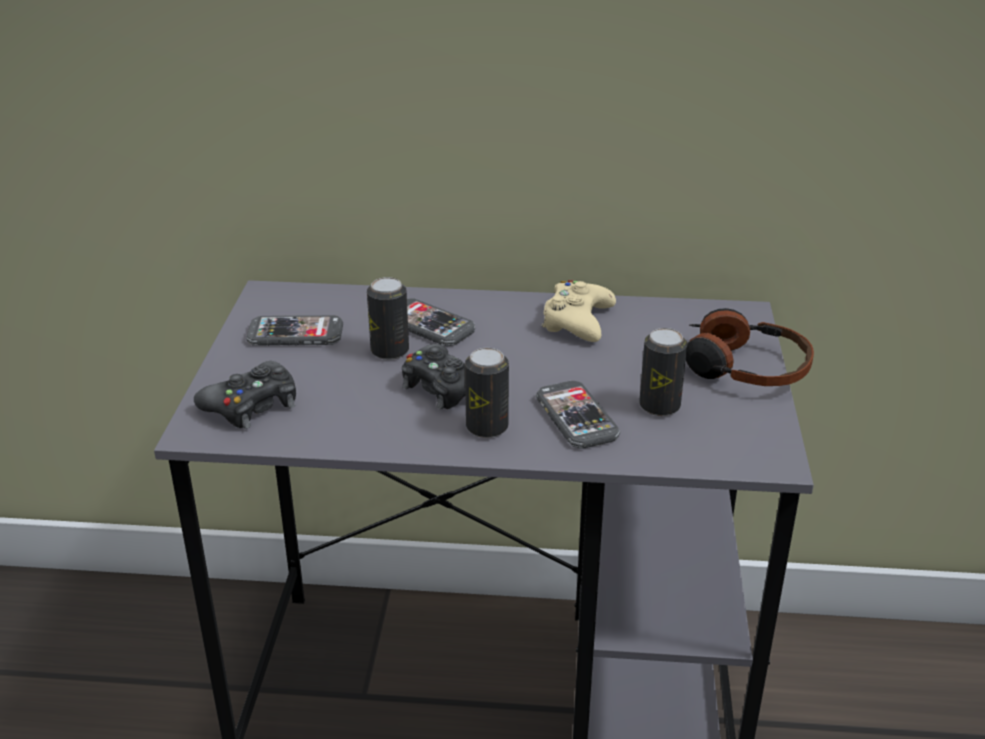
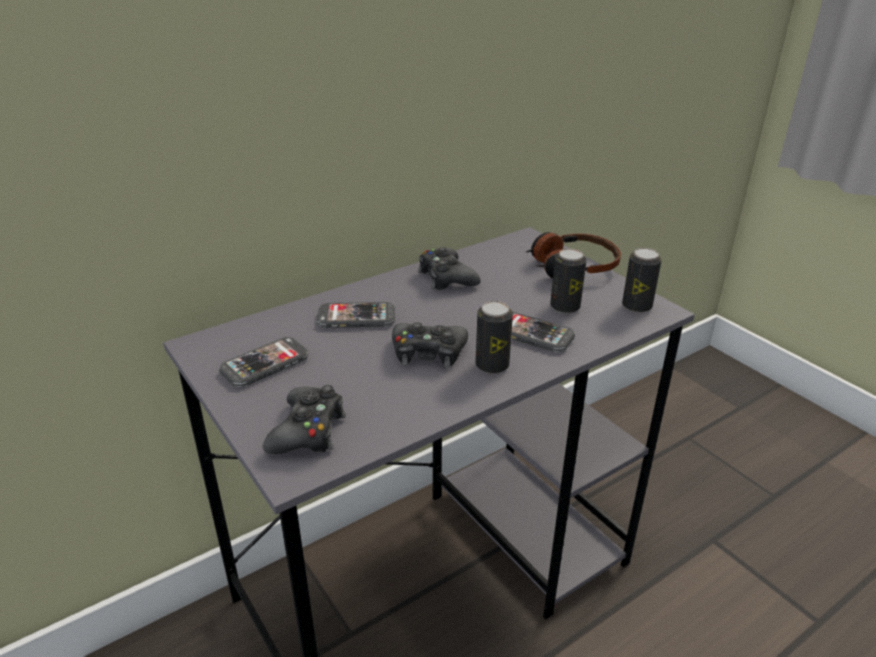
camera: 40 degrees left, 0 degrees up
can [367,277,409,360] -> can moved to [622,248,662,313]
beige game controller [541,280,616,342] -> black game controller [418,247,481,290]

